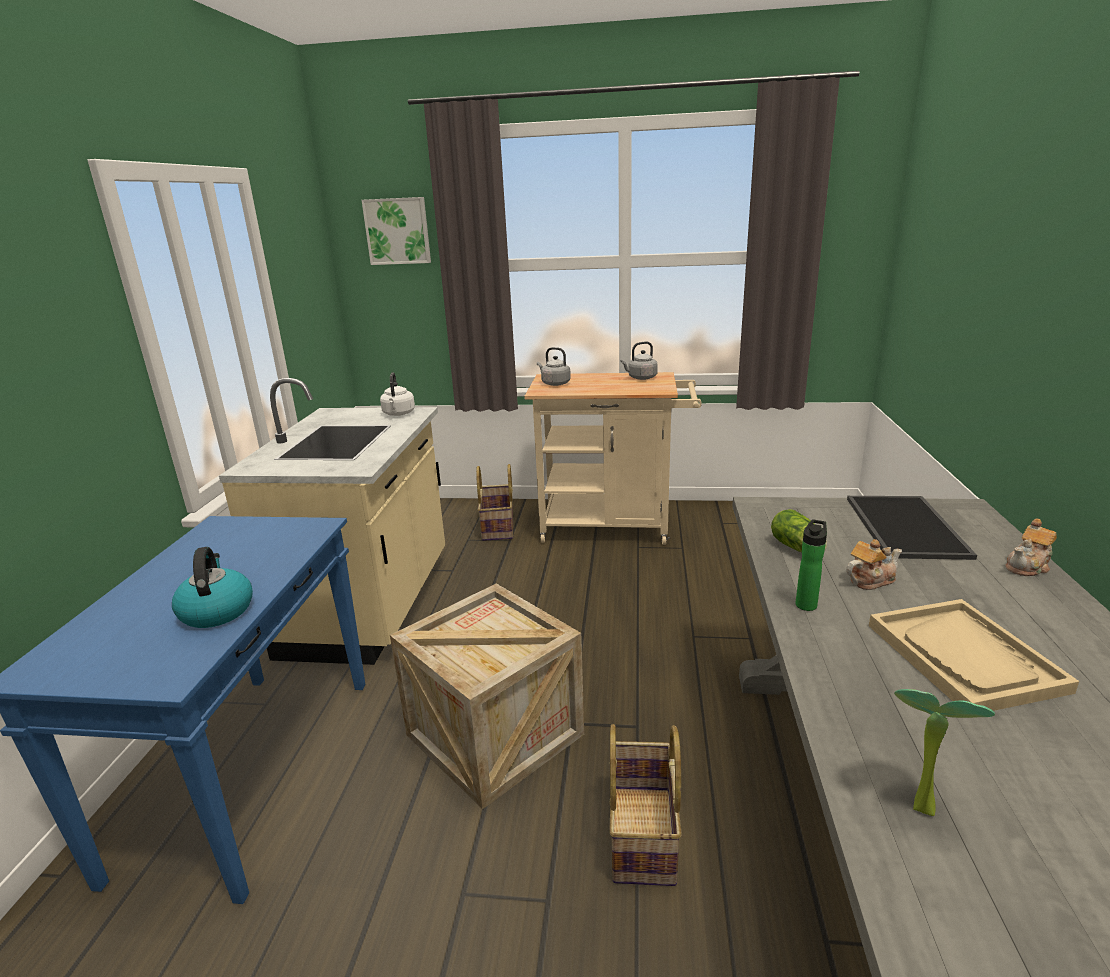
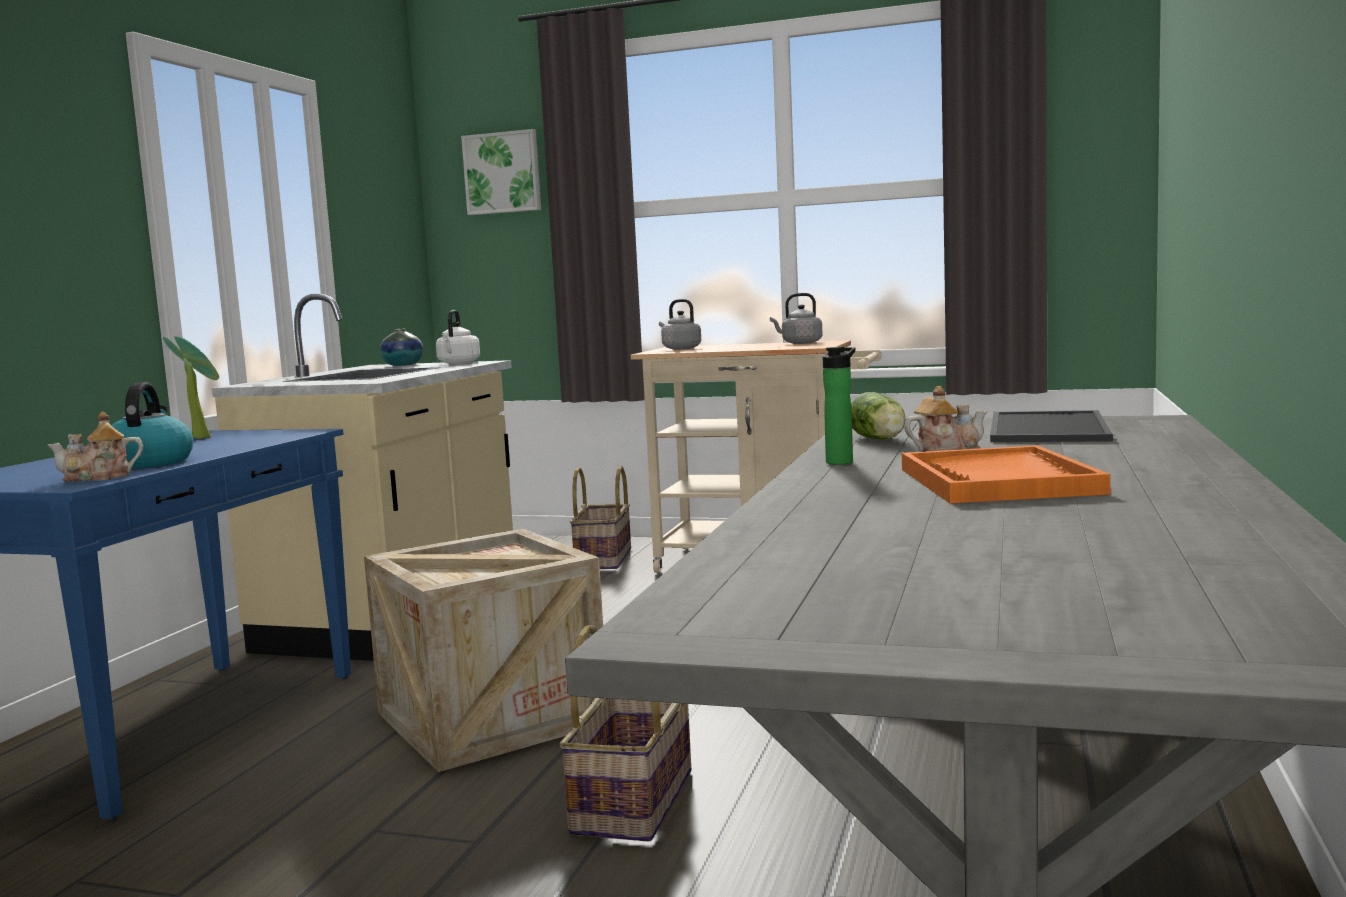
camera: 10 degrees right, 15 degrees down
beige tray [869,599,1079,711] -> orange tray [902,445,1110,503]
potted plant [894,689,995,816] -> potted plant moved to [163,336,219,439]
teapot [1006,518,1057,576] -> teapot moved to [48,411,143,482]
none -> vase [380,329,423,366]

